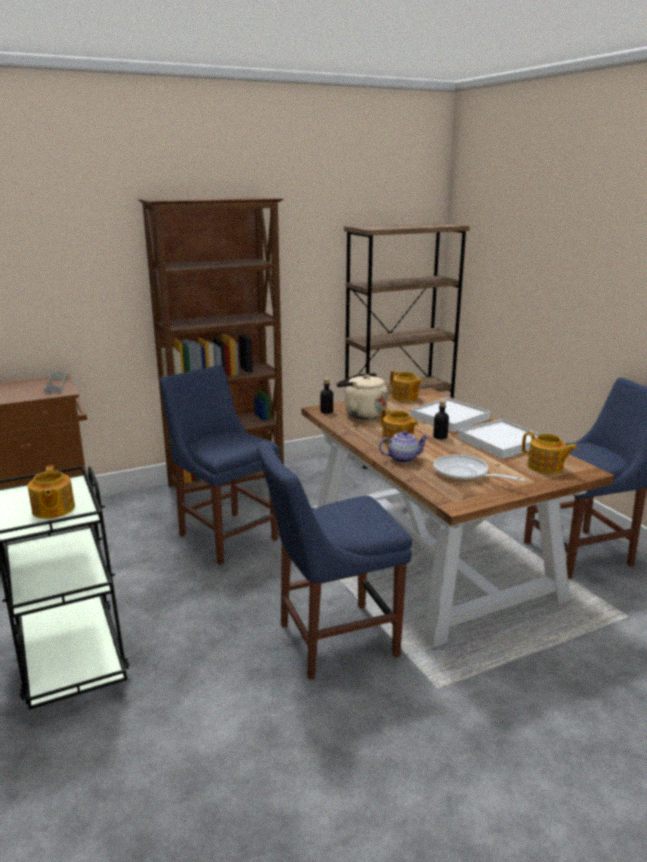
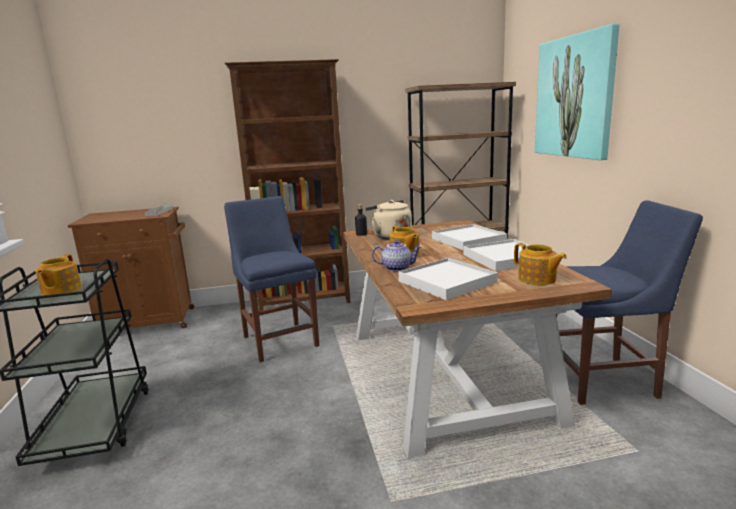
camera: 15 degrees right, 5 degrees down
blue chair [257,441,412,680] -> none
teapot [390,370,423,402] -> none
black bottle [433,400,449,439] -> none
frying pan [434,455,525,482] -> white tray [399,258,498,300]
none -> picture [535,24,619,160]

